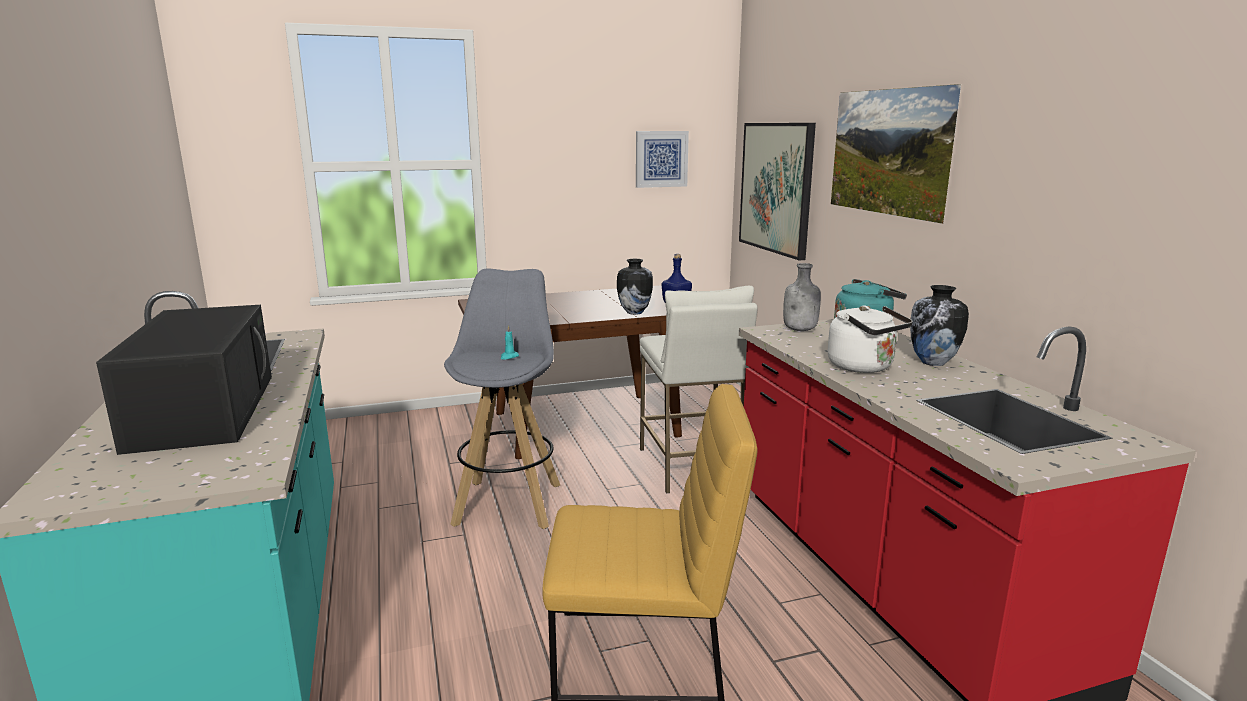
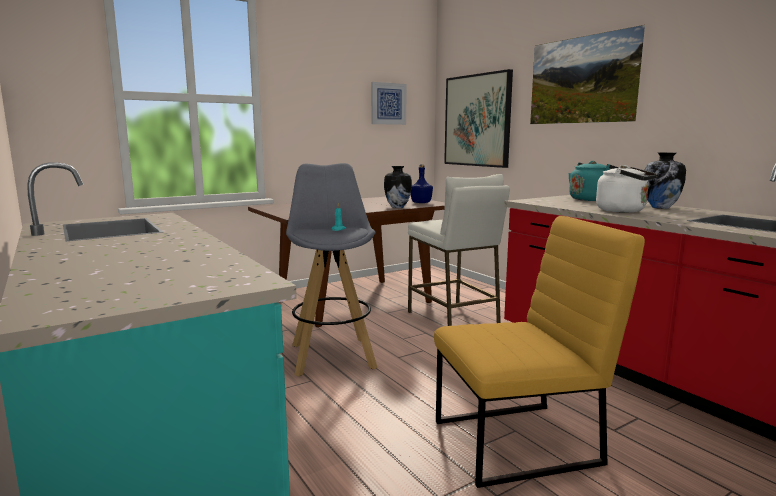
camera: 15 degrees left, 5 degrees down
black microwave [96,305,272,455] -> none
grey bottle [783,263,821,331] -> none

